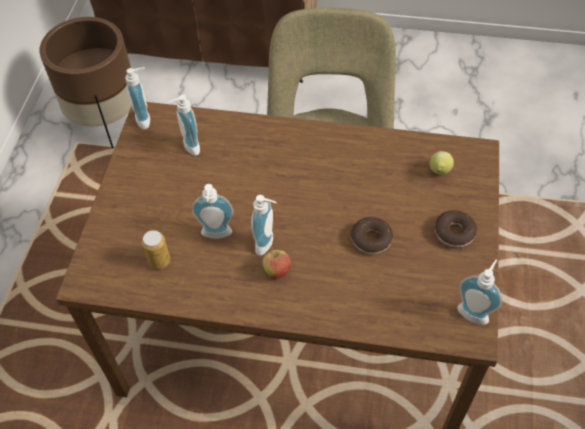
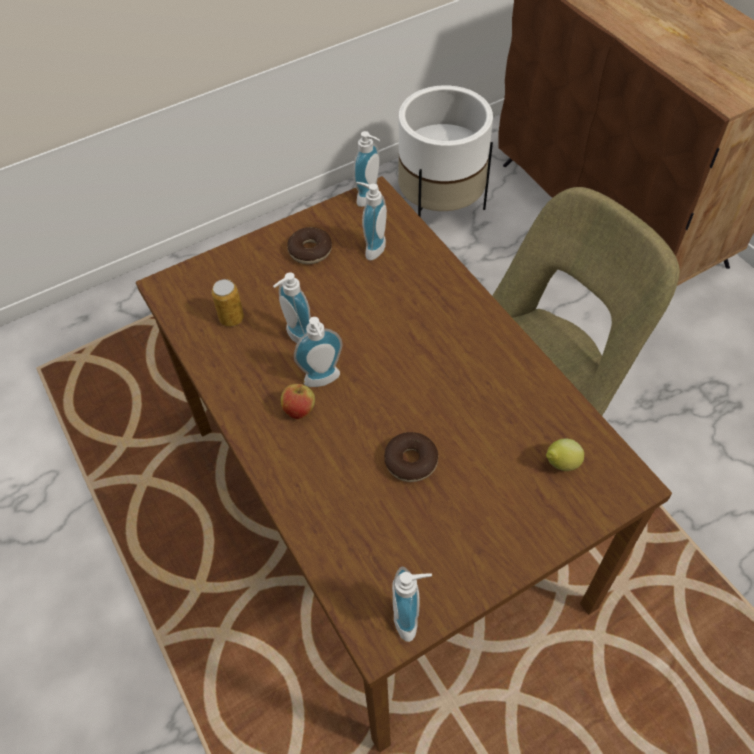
camera: 50 degrees right, 0 degrees up
brown planter [40,17,132,148] -> white planter [398,85,493,218]
donut [435,210,477,248] -> donut moved to [287,227,332,264]

